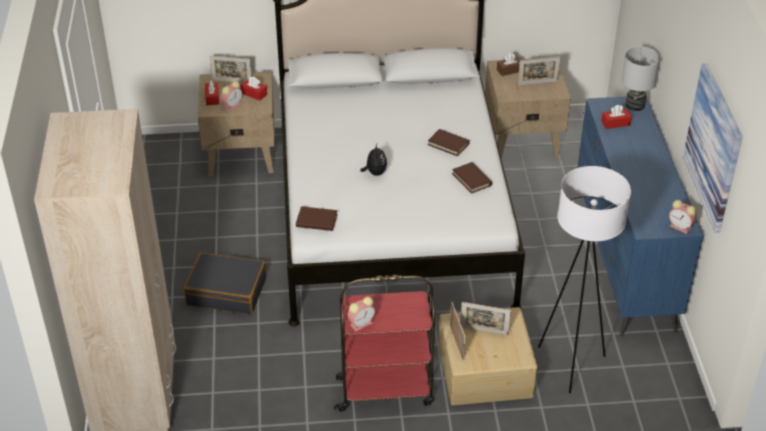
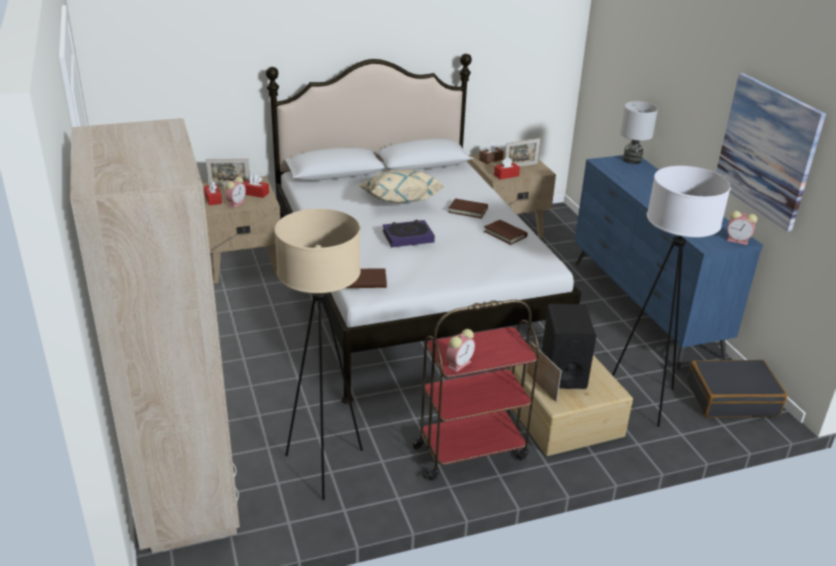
camera: 15 degrees left, 10 degrees down
black suitcase [184,253,266,314] -> black suitcase moved to [687,360,787,418]
plush toy [360,144,387,176] -> book [382,220,435,247]
picture frame [461,302,511,335] -> black speaker [542,304,596,389]
red tissue box [601,105,632,129] -> red tissue box moved to [494,157,520,180]
none -> beige floor lamp [274,209,363,500]
none -> beige pillow [359,170,445,203]

